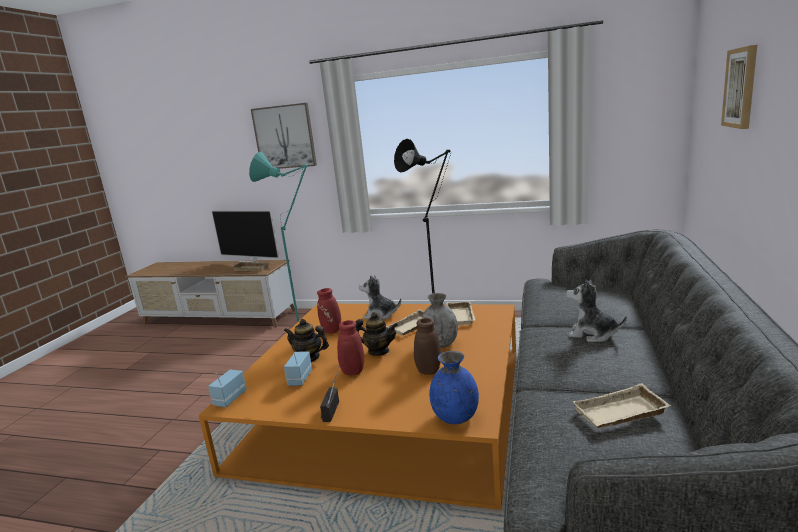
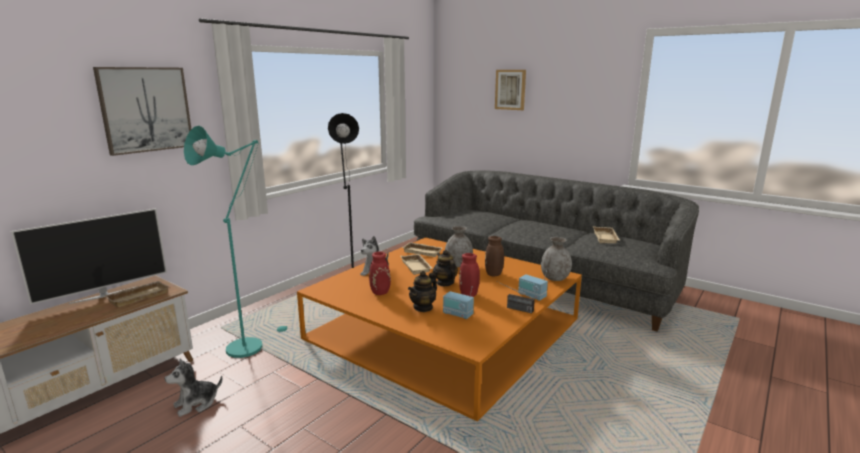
camera: 70 degrees left, 0 degrees up
radio [208,370,247,407] -> radio moved to [518,270,548,301]
teapot [355,312,398,356] -> teapot turned 60 degrees counterclockwise [433,250,458,286]
blue vase [429,351,479,424] -> grey vase [541,237,572,281]
plush toy [566,279,627,342] -> plush toy moved to [164,359,223,417]

